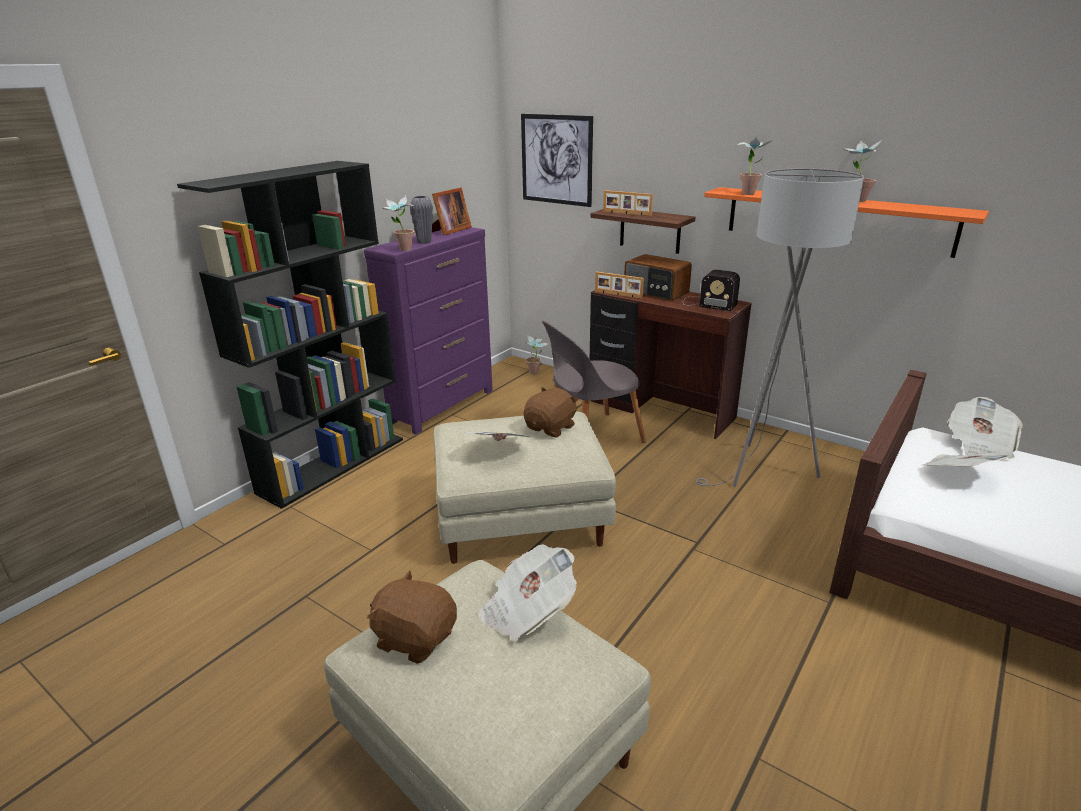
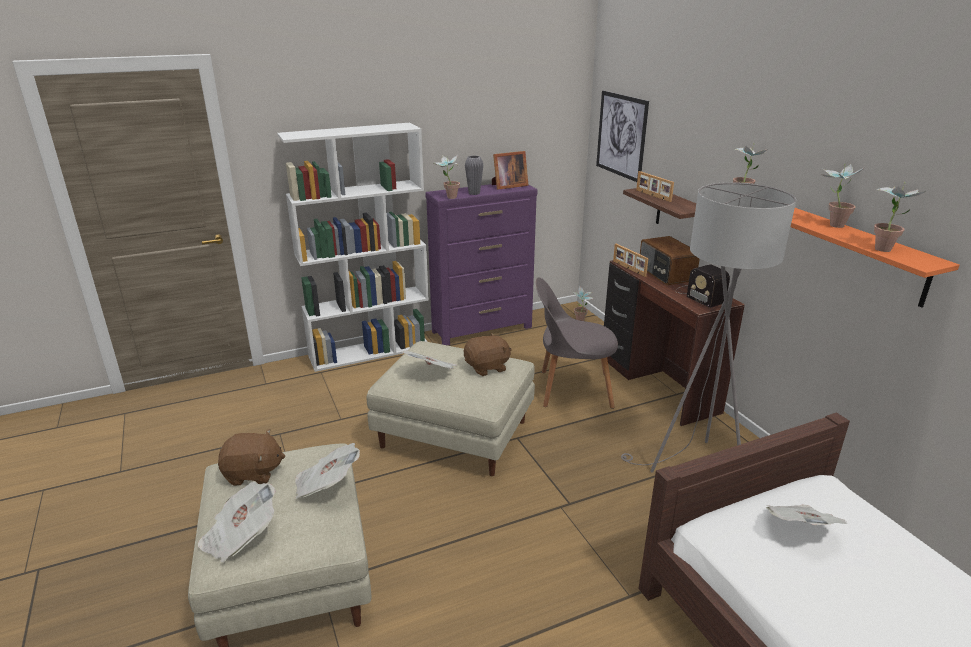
camera: 30 degrees right, 0 degrees up
black bookcase [177,161,403,509] -> white bookcase [277,123,429,372]
brown plush toy [367,570,457,664] -> brown plush toy turned 120 degrees clockwise [218,429,285,486]
newspaper [947,397,1023,459] -> newspaper moved to [198,482,276,563]
none -> potted plant [874,182,925,252]

